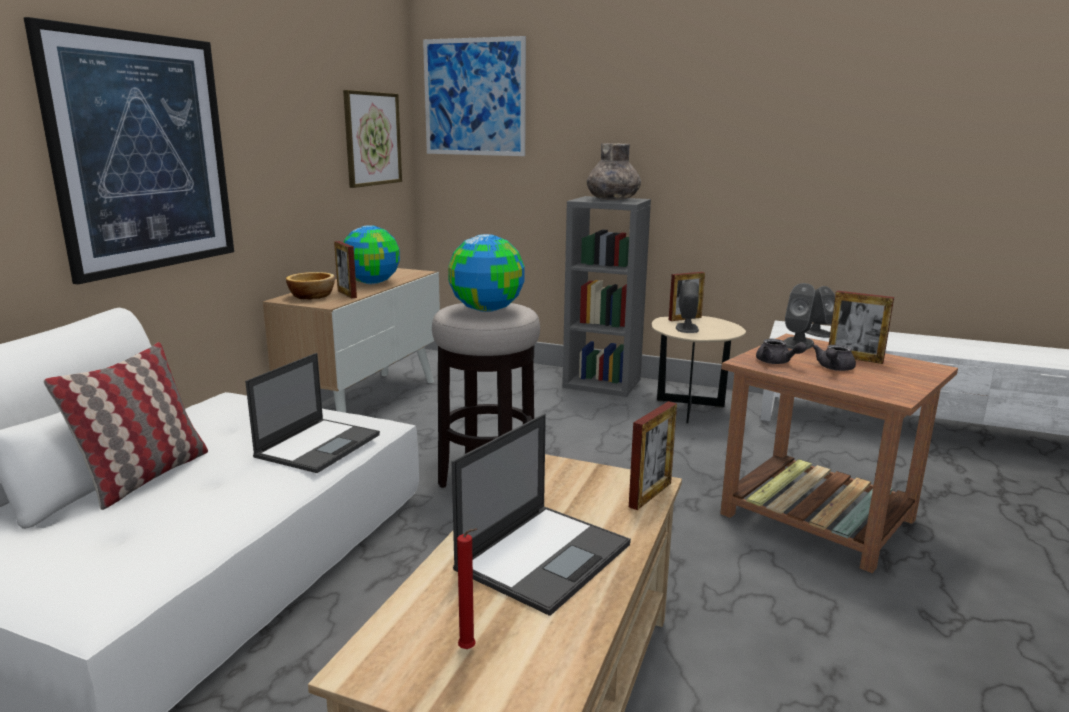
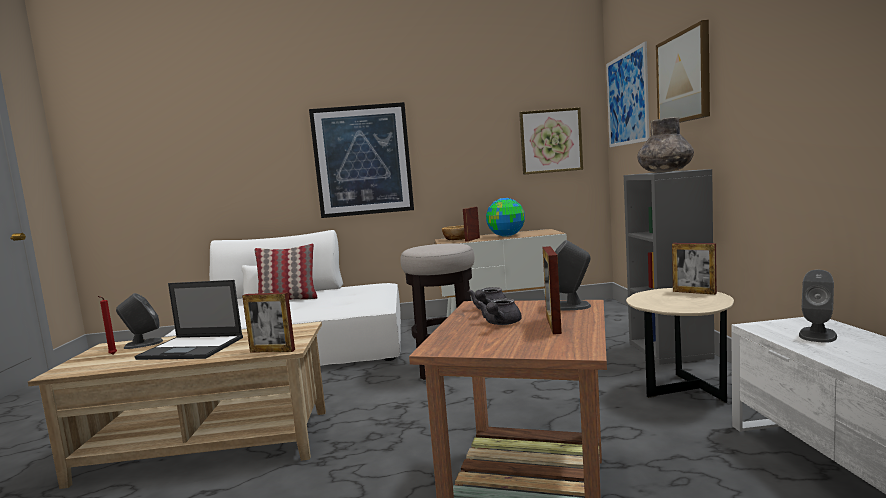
camera: 65 degrees right, 10 degrees down
laptop [245,353,380,473] -> none
globe [448,234,525,312] -> none
grey speaker [676,281,699,333] -> grey speaker moved to [116,293,163,349]
grey teapot [812,344,856,371] -> grey teapot turned 75 degrees counterclockwise [476,298,522,325]
none -> picture [656,20,710,123]

